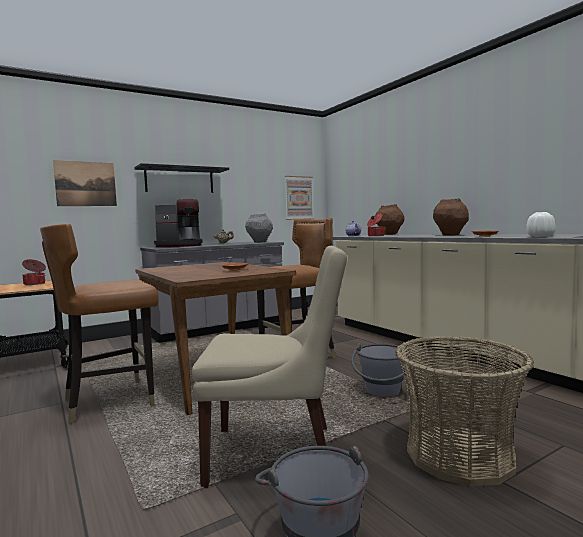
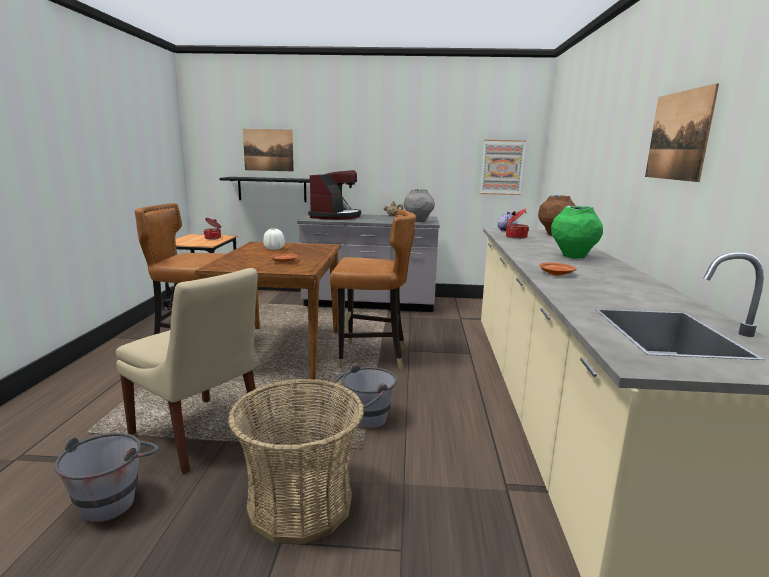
camera: 35 degrees right, 10 degrees up
black shelf [134,163,229,193] -> black shelf moved to [220,177,310,202]
coffee machine [154,199,203,247] -> coffee machine turned 90 degrees counterclockwise [308,170,361,220]
brown vase [433,199,469,235] -> green vase [551,206,603,258]
white vase [526,212,556,237] -> white vase moved to [263,228,285,250]
none -> picture [645,83,719,182]

